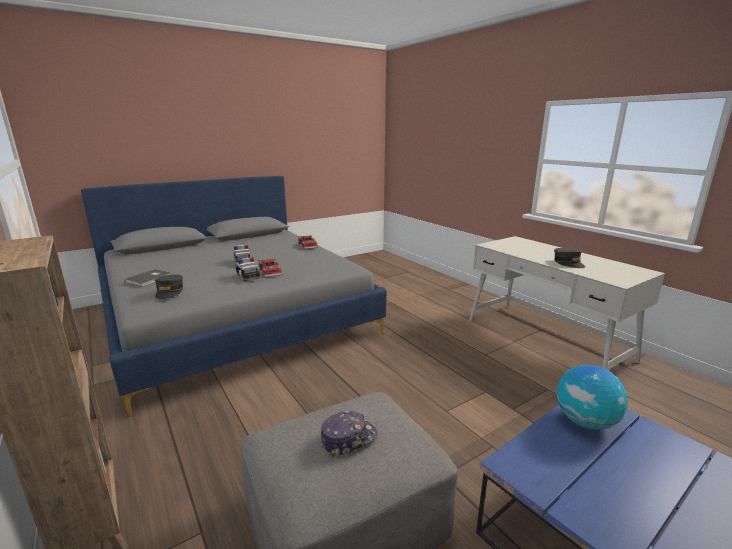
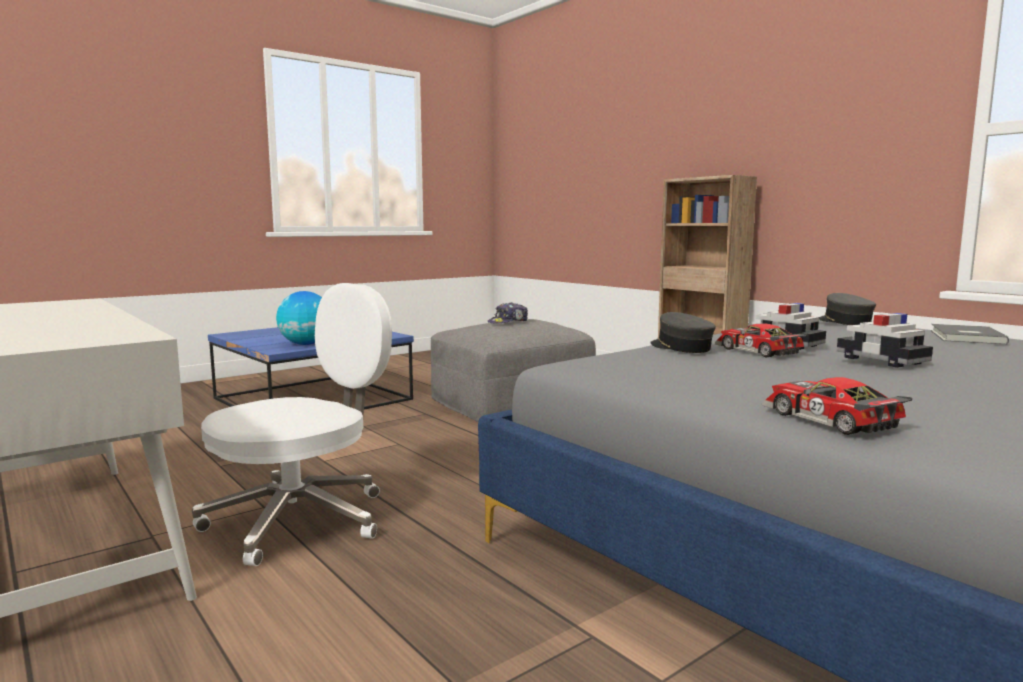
camera: 175 degrees right, 10 degrees down
grey cap [554,248,585,268] -> grey cap moved to [650,312,716,353]
none -> white office chair [192,283,392,566]

